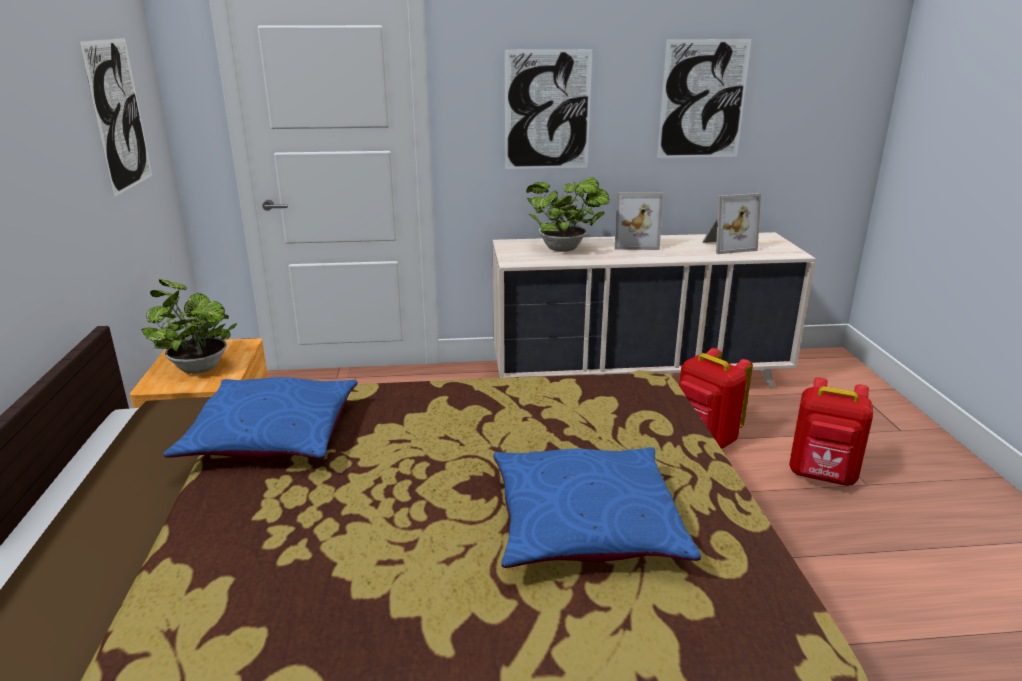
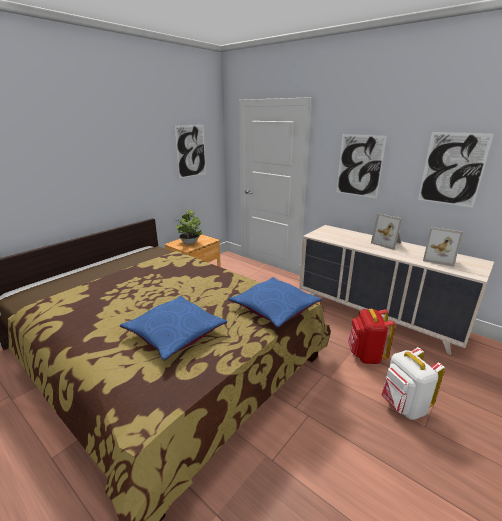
camera: 45 degrees right, 0 degrees up
blue pillow [163,377,358,459] -> blue pillow moved to [228,277,322,328]
potted plant [526,177,610,252] -> none
red backpack [789,377,873,486] -> white backpack [382,347,445,420]

